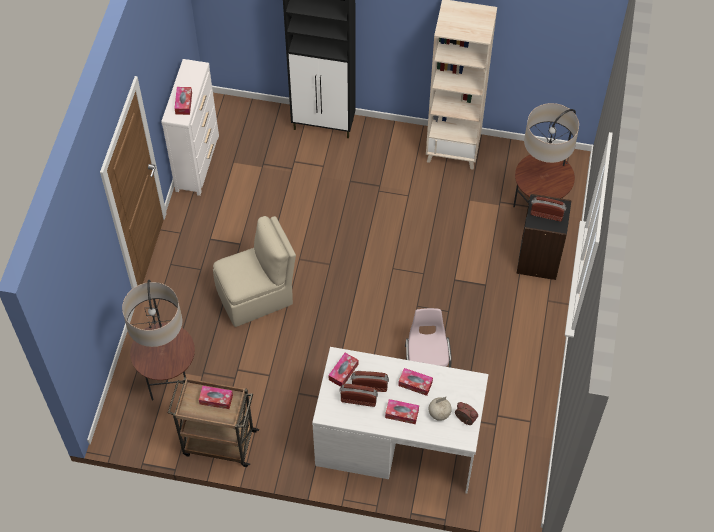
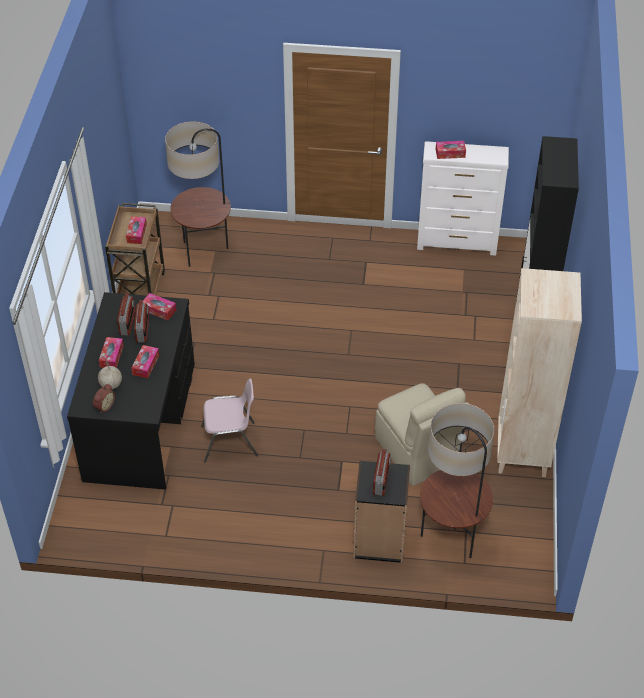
camera: 85 degrees right, 10 degrees down
beige chair [213,216,296,327] -> beige chair moved to [375,383,469,486]
white desk [312,347,489,494] -> black desk [67,292,195,490]

